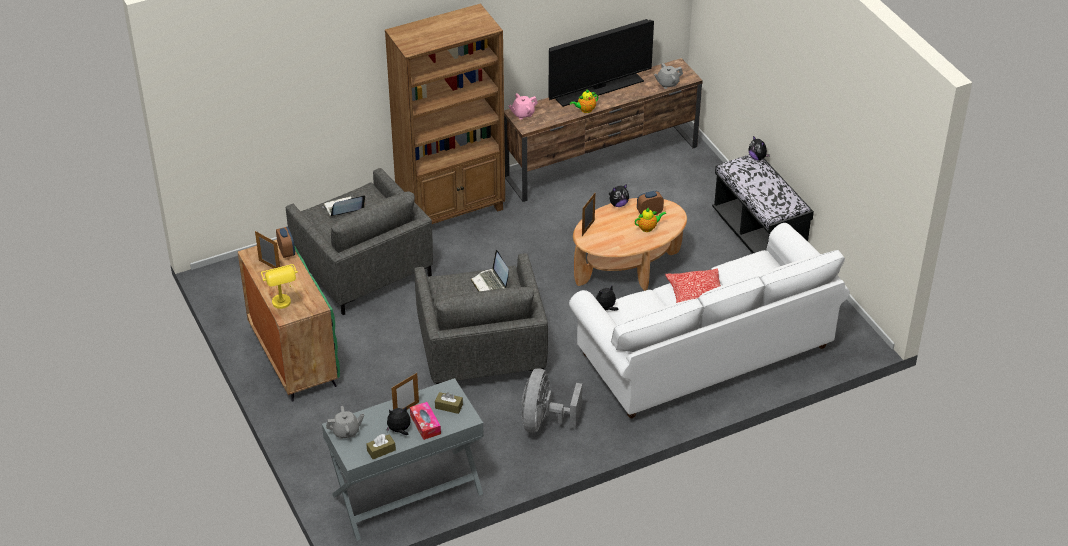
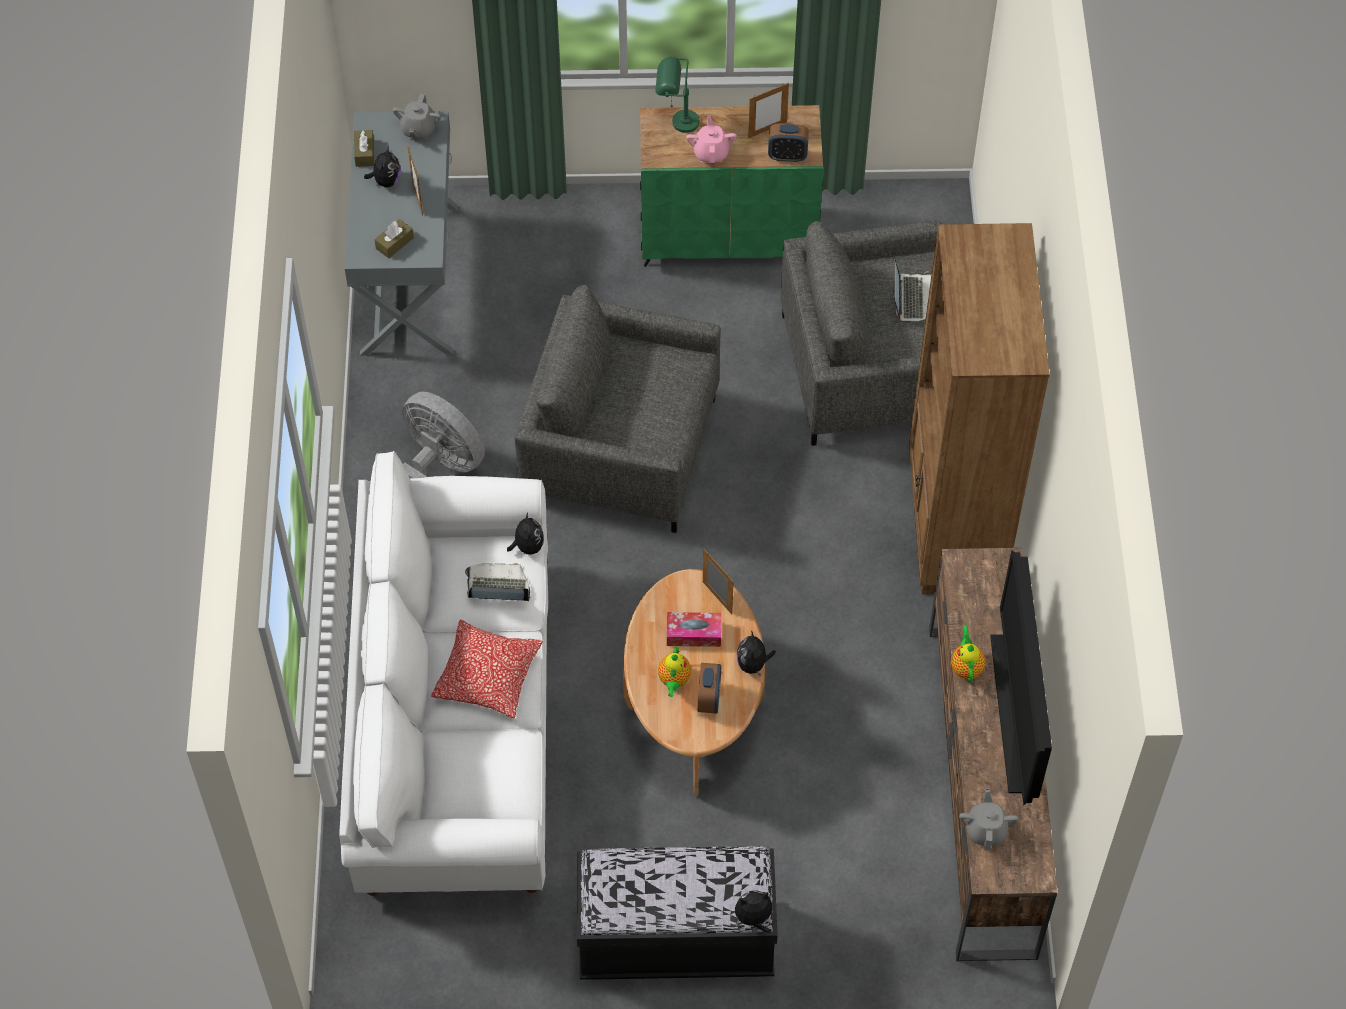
camera: 115 degrees right, 15 degrees up
yellow table lamp [261,264,298,309] -> green table lamp [656,56,699,133]
tissue box [410,402,441,440] -> tissue box moved to [667,612,721,647]
laptop [471,250,509,292] -> laptop moved to [465,563,530,601]
pink teapot [509,93,538,119] -> pink teapot moved to [686,115,737,163]

